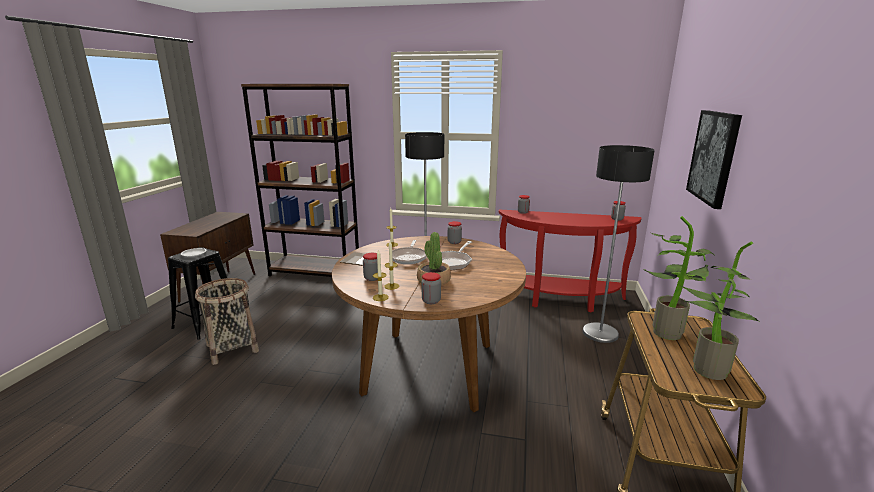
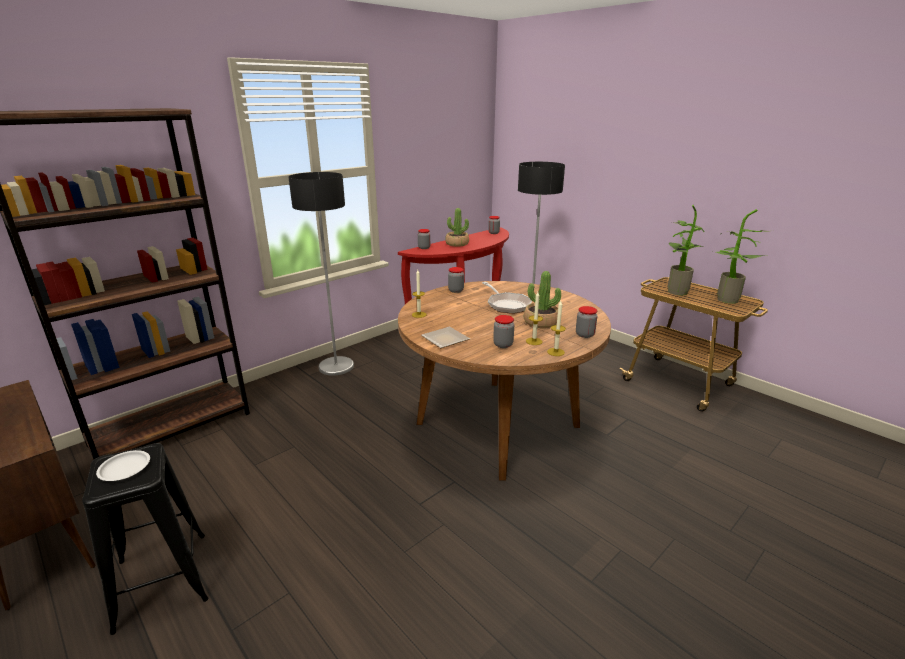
camera: 55 degrees left, 5 degrees up
basket [195,278,259,365] -> none
frying pan [392,240,427,264] -> none
picture [686,110,742,209] -> none
none -> potted plant [445,208,469,247]

